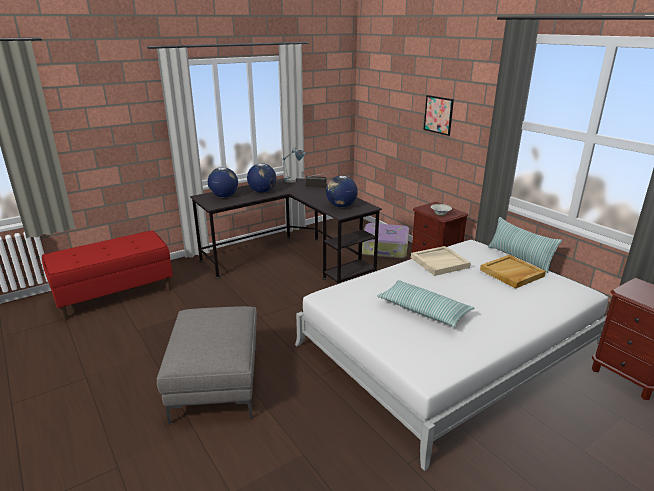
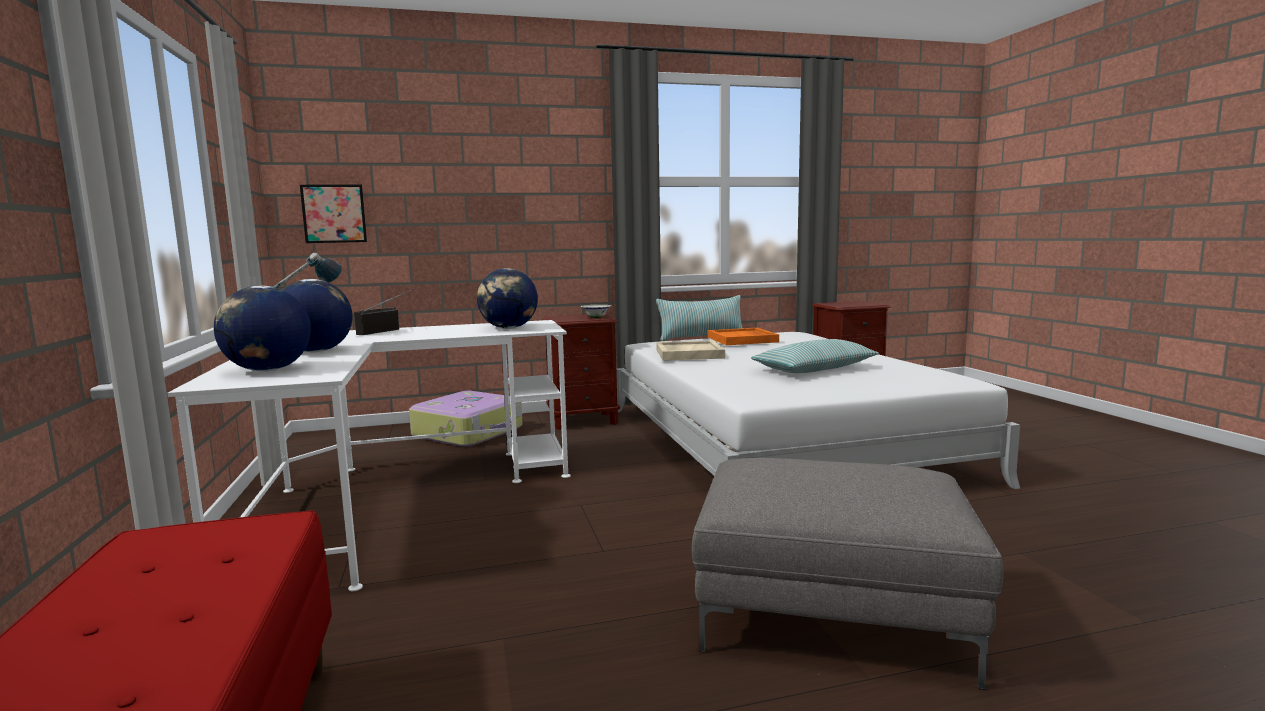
camera: 70 degrees left, 15 degrees down
black desk [190,178,382,284] -> white desk [167,320,571,591]
picture [424,95,454,136] -> picture moved to [300,185,367,243]
beige tray [480,255,546,288] -> orange tray [708,328,779,345]

